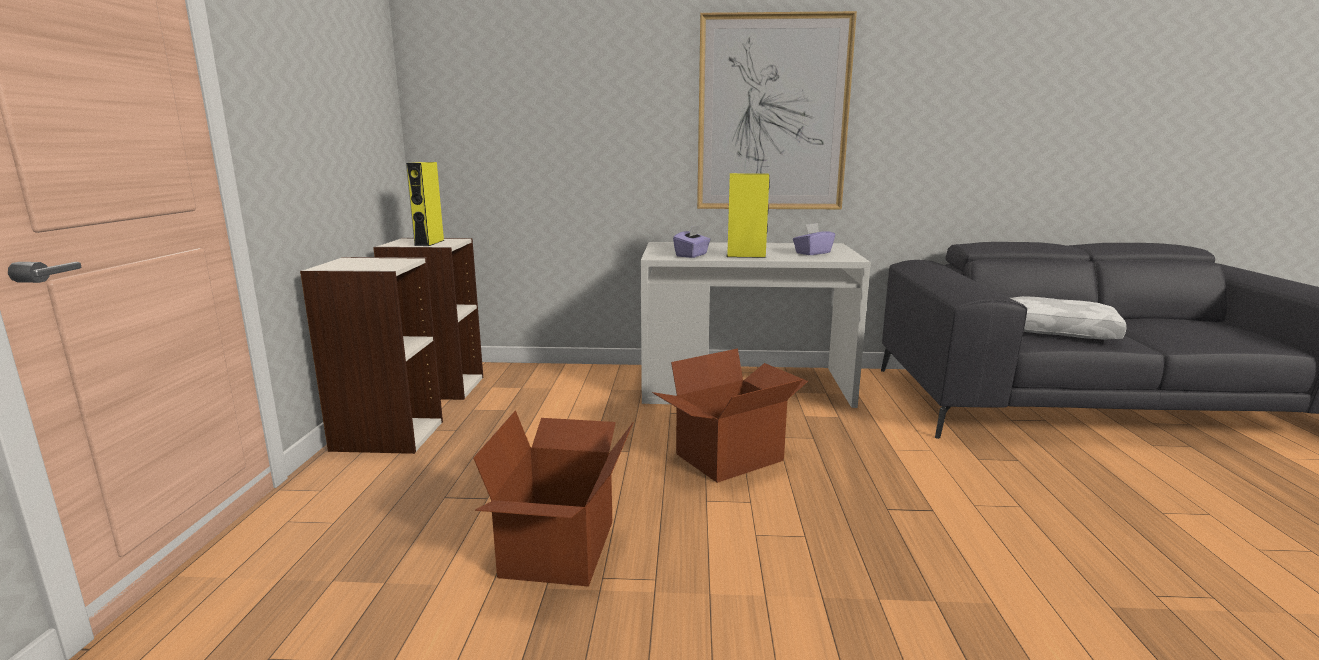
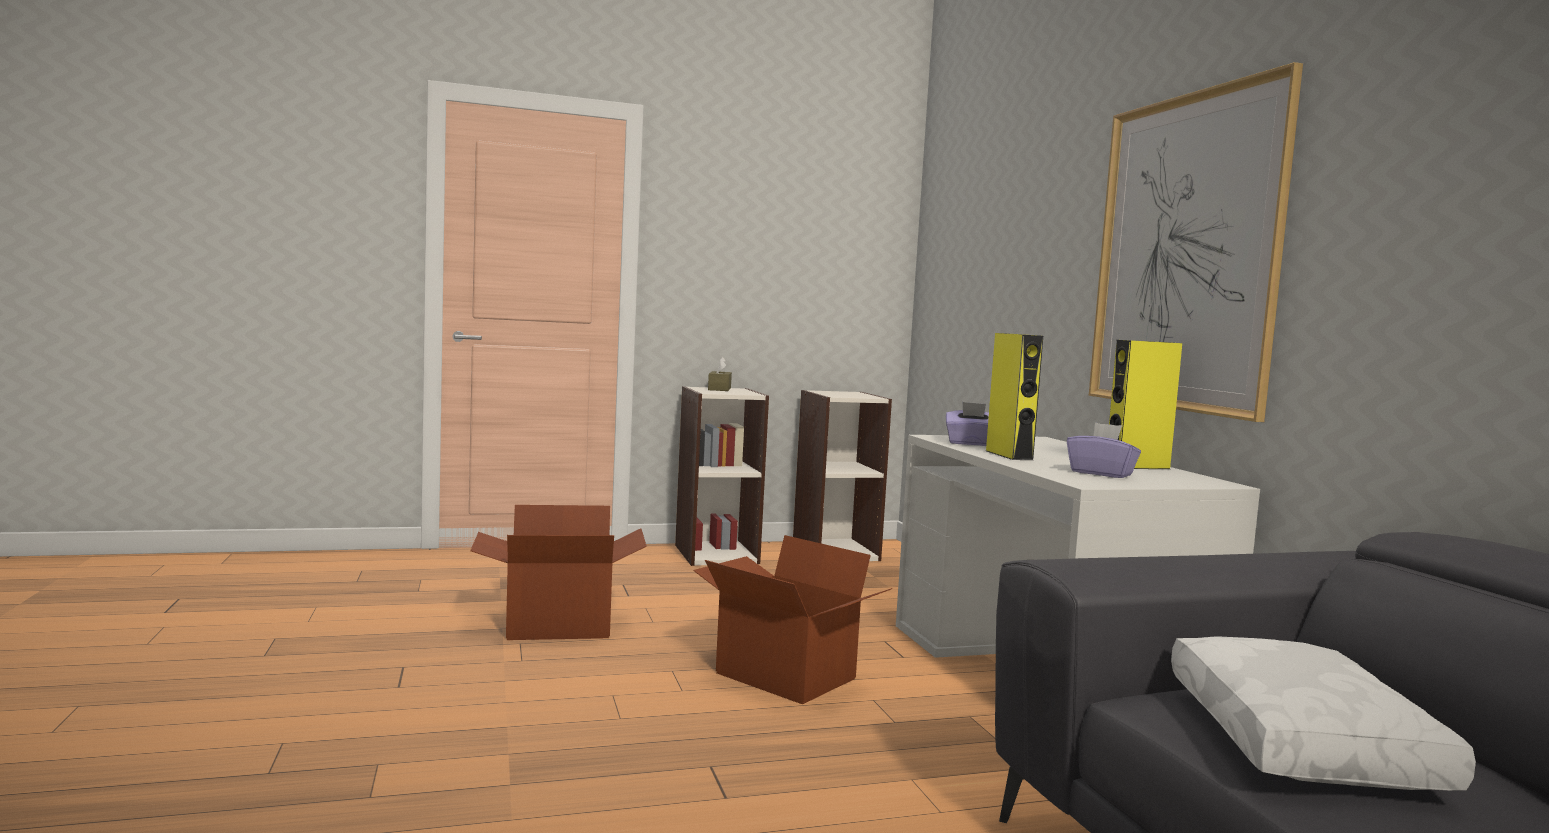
camera: 70 degrees right, 10 degrees down
yellow speaker [406,162,445,246] -> yellow speaker moved to [1109,340,1182,469]
none -> brown tissue box [708,357,732,391]

